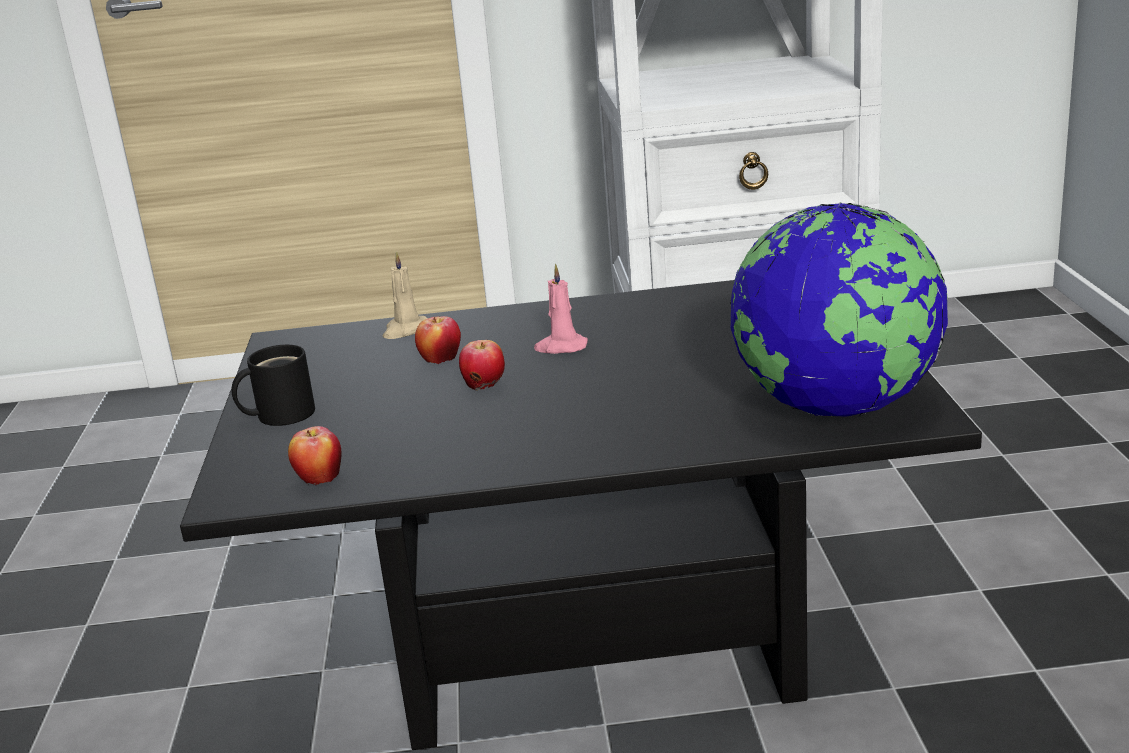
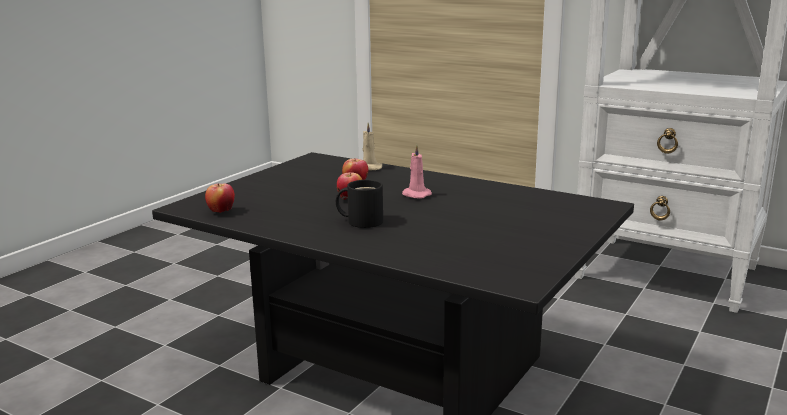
camera: 35 degrees right, 5 degrees down
black mug [232,345,315,426] -> black mug moved to [336,180,383,228]
globe [730,202,948,419] -> none

